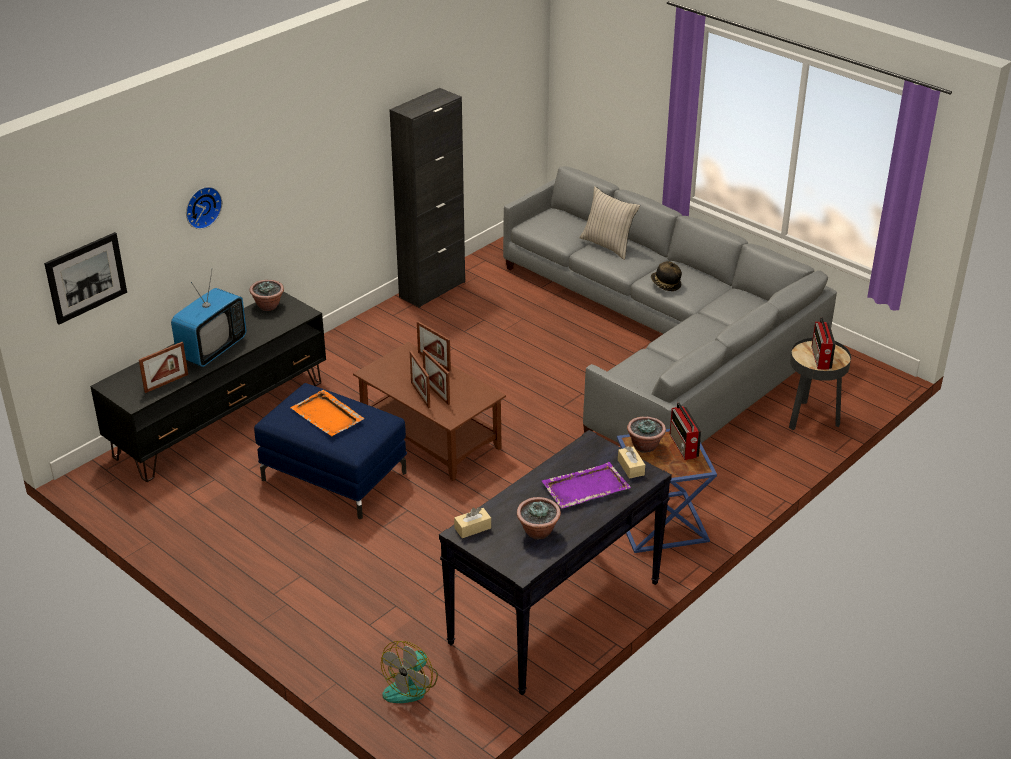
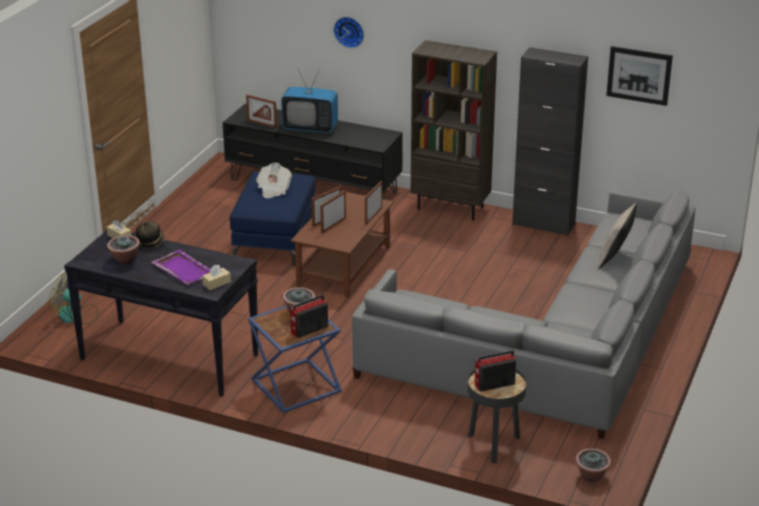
camera: 70 degrees right, 5 degrees down
picture [44,232,127,325] -> picture moved to [606,46,673,106]
potted plant [250,280,284,311] -> potted plant moved to [576,448,611,482]
orange tray [290,390,365,436] -> newspaper [256,163,292,198]
hat [651,261,682,291] -> hat moved to [136,221,165,250]
none -> brown bookcase [411,40,497,221]

